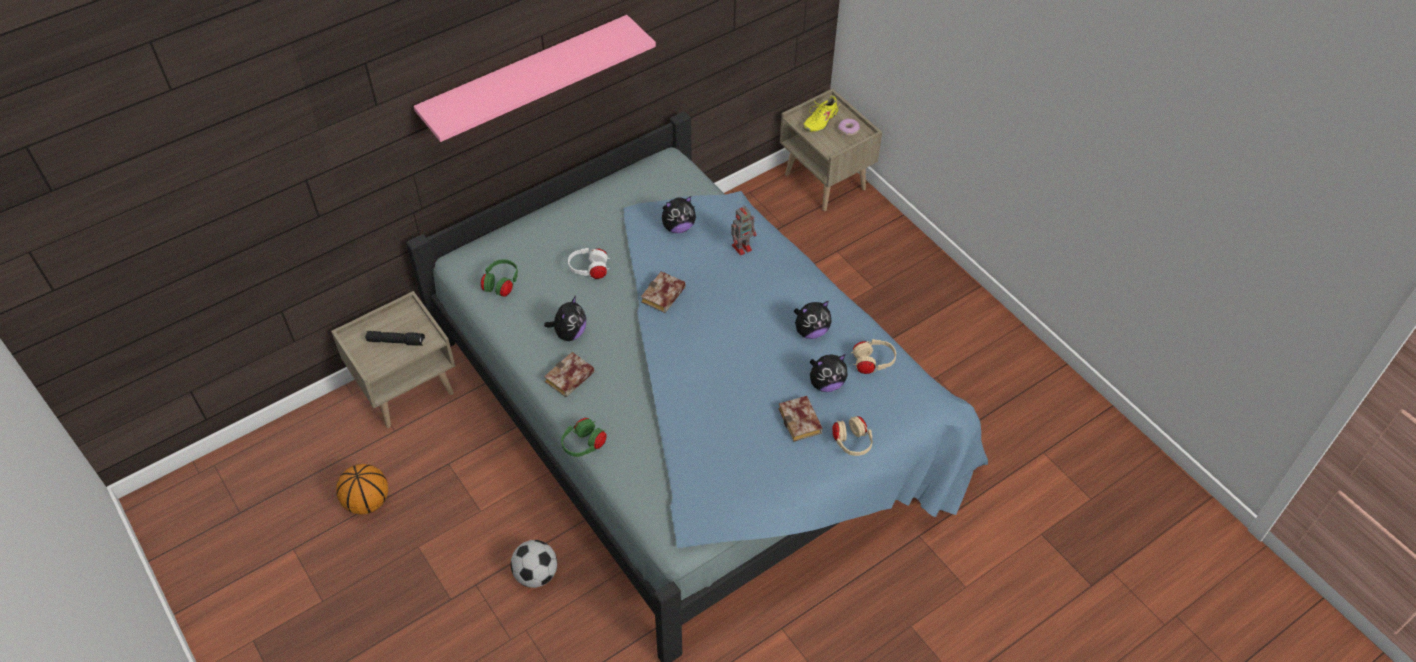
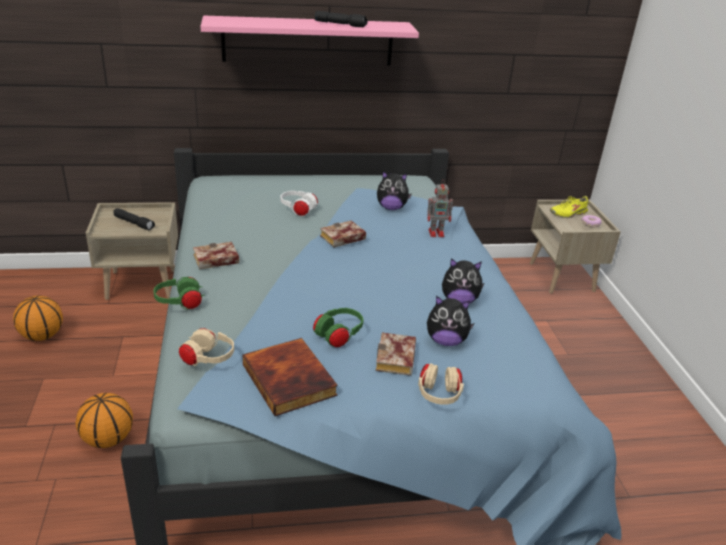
camera: 25 degrees right, 20 degrees down
green headphones [481,259,518,296] -> green headphones moved to [313,308,364,347]
football [511,540,557,588] -> basketball [75,393,133,448]
plush toy [544,296,586,341] -> none
beige headphones [851,339,896,374] -> beige headphones moved to [179,328,234,366]
none -> book [243,338,338,416]
none -> black flashlight [315,11,367,27]

